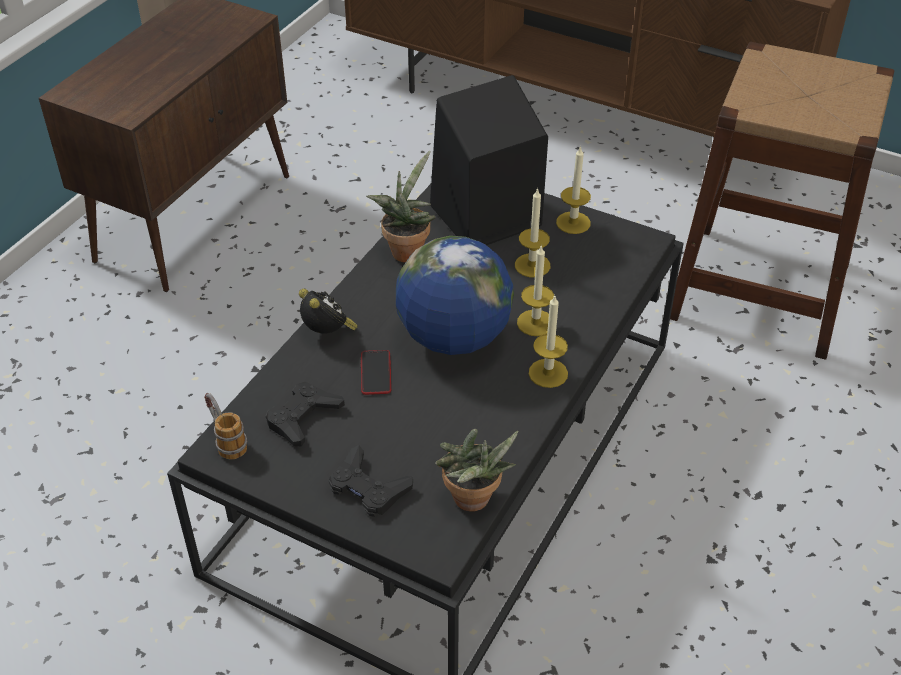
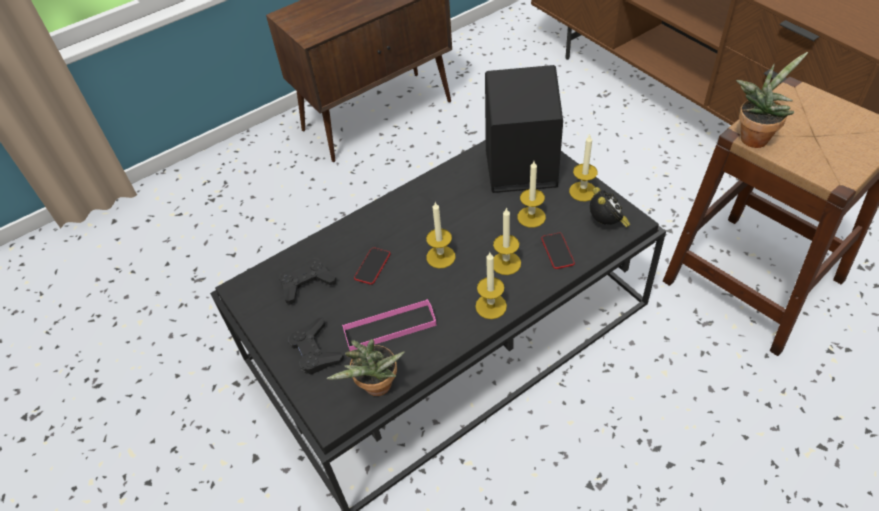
camera: 30 degrees right, 5 degrees up
mug [204,393,247,460] -> none
alarm clock [299,289,358,334] -> alarm clock moved to [590,187,630,227]
potted plant [366,151,435,263] -> potted plant moved to [736,52,808,148]
globe [396,236,514,355] -> candle [426,202,455,268]
none -> pink tray [342,299,437,351]
none -> phone [541,233,575,269]

